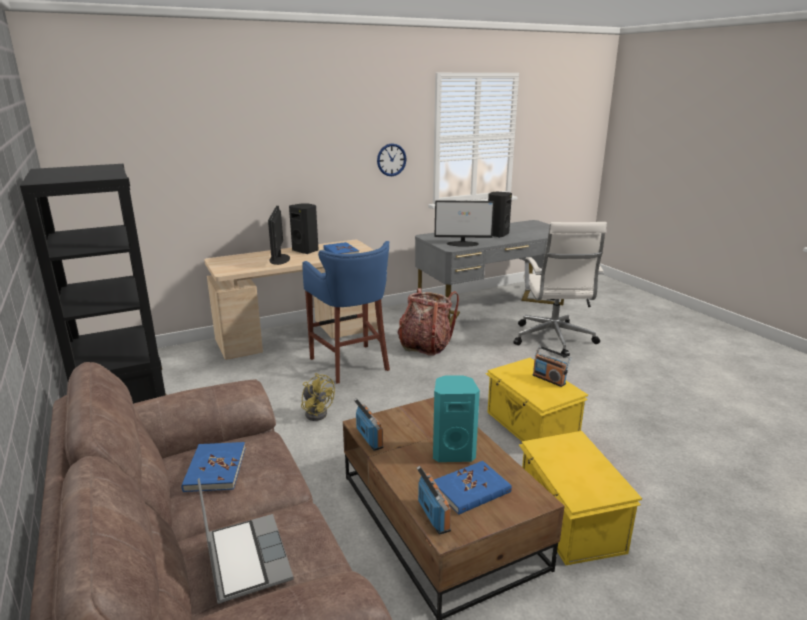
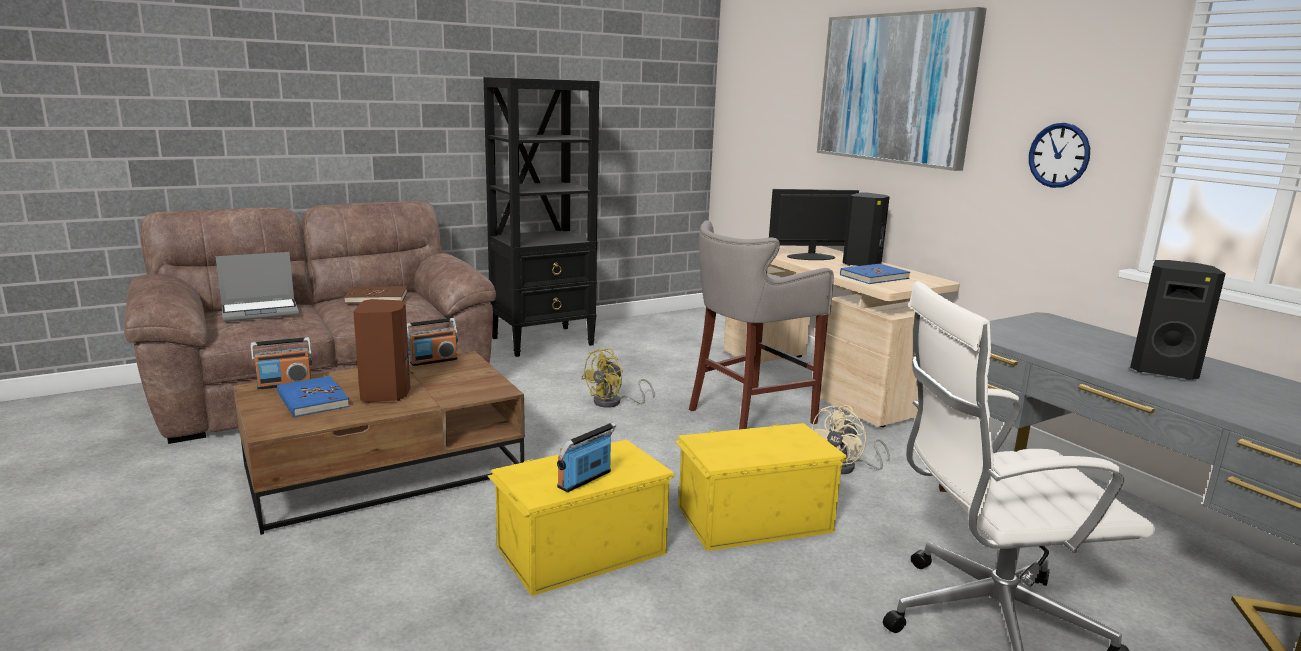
camera: 85 degrees right, 5 degrees down
blue book [182,442,246,492] -> brown book [345,286,407,304]
blue stool [302,241,390,384] -> grey stool [689,220,834,430]
backpack [398,288,459,356] -> beige fan [812,405,890,474]
turquoise speaker [433,375,480,462] -> brown speaker [353,299,410,402]
monitor [435,200,494,247] -> none
yellow storage box [519,431,642,565] -> yellow storage box moved to [675,423,847,551]
none -> picture [817,7,987,171]

